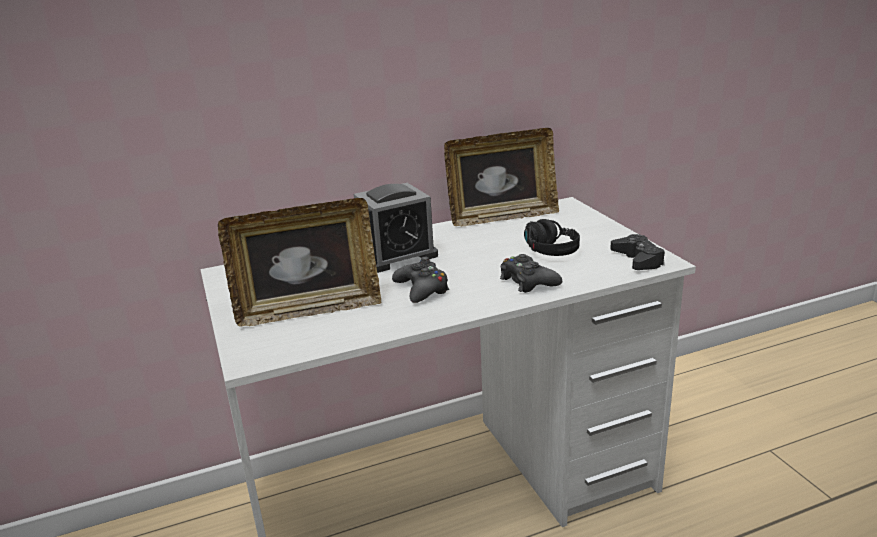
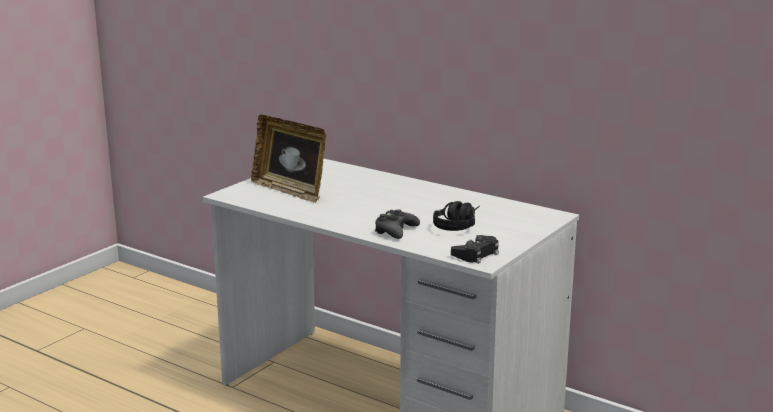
camera: 55 degrees right, 5 degrees down
alarm clock [354,183,438,273] -> none
black game controller [392,257,449,303] -> none
picture frame [444,128,559,226] -> none

